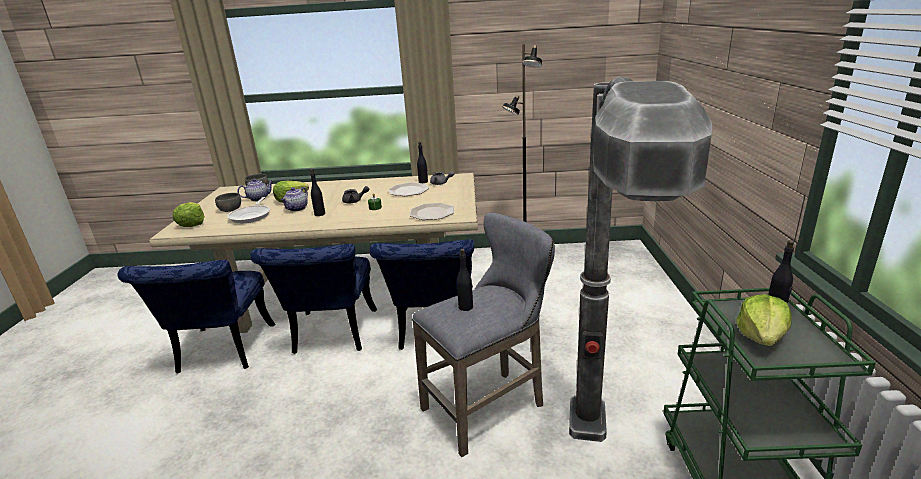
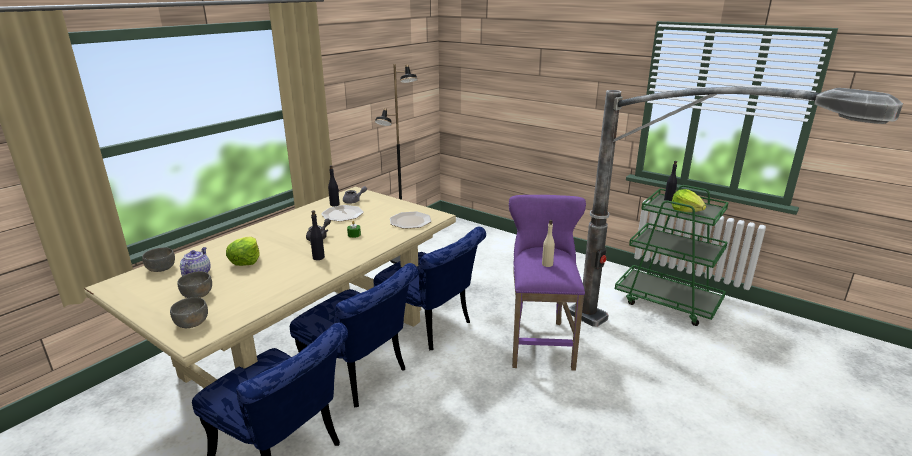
camera: 55 degrees left, 0 degrees up
lettuce [173,202,205,227] -> grey bowl [170,297,208,328]
frying pan [227,197,270,223] -> none
teapot [281,187,308,211] -> none
grey stool [412,213,555,457] -> purple stool [509,195,586,371]
black bottle [457,249,473,311] -> beige bottle [542,220,555,267]

